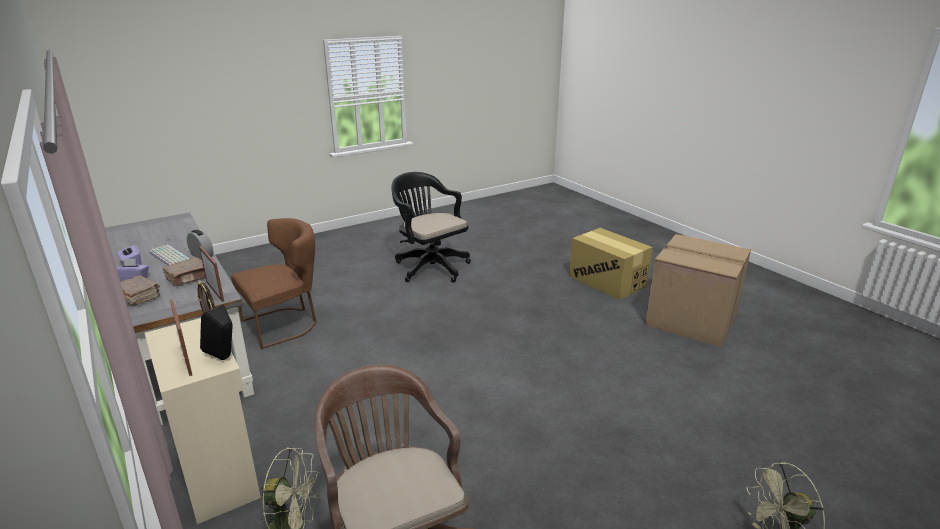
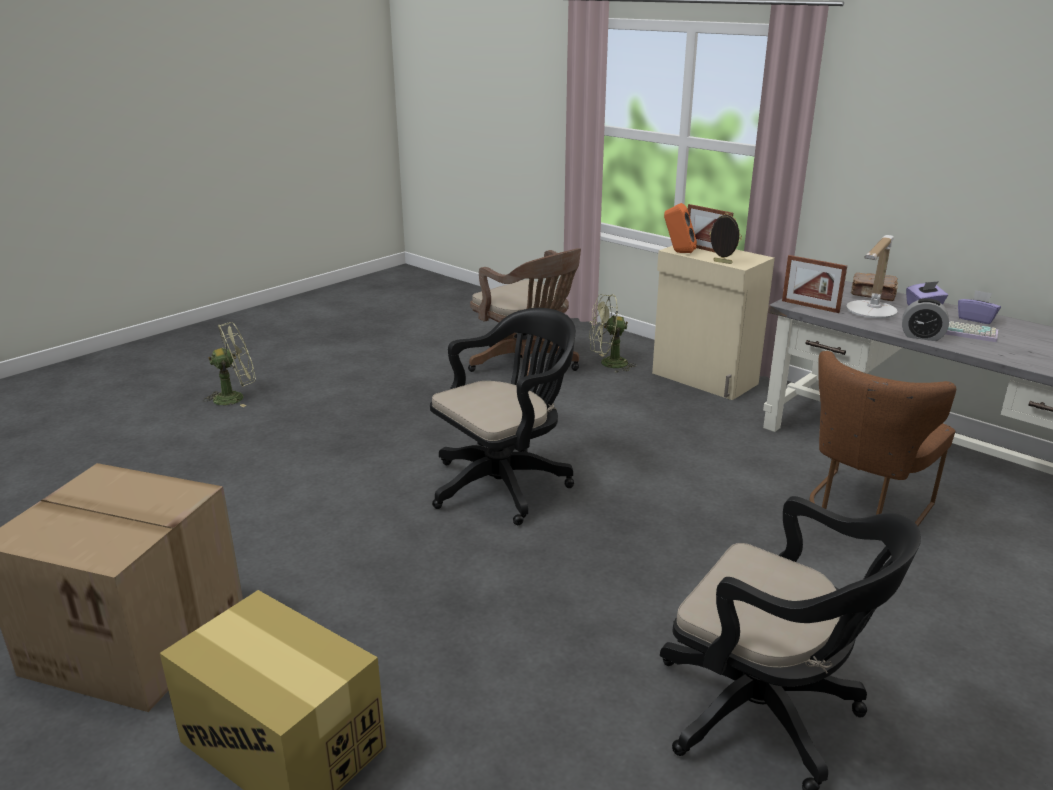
camera: 165 degrees right, 0 degrees up
brown book [163,257,206,286] -> table lamp [846,235,897,318]
black speaker [200,305,233,360] -> orange speaker [664,203,697,253]
none -> black office chair [430,308,576,525]

